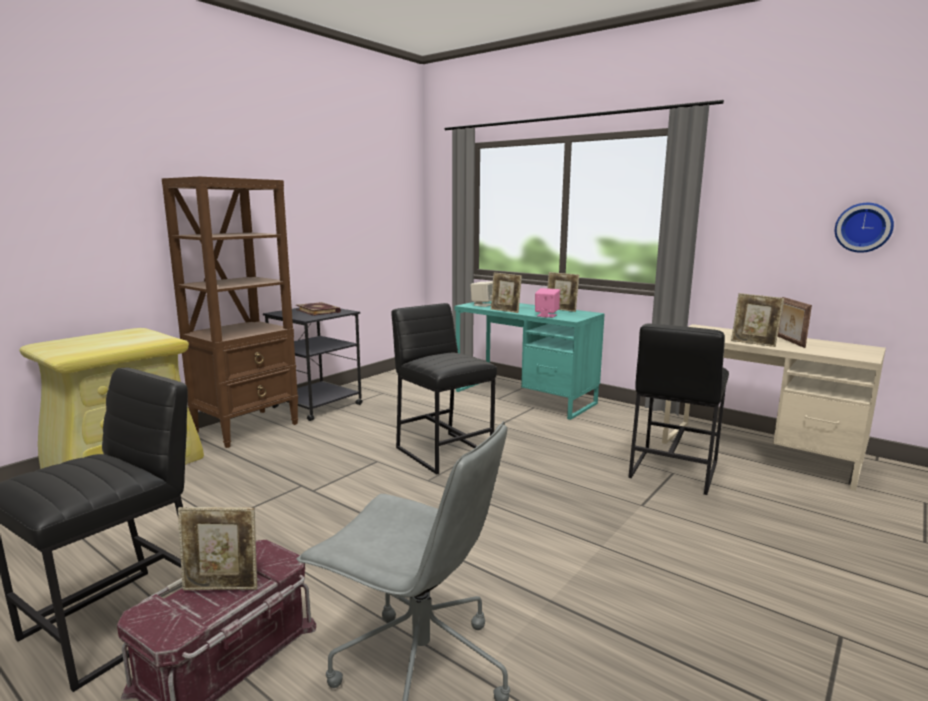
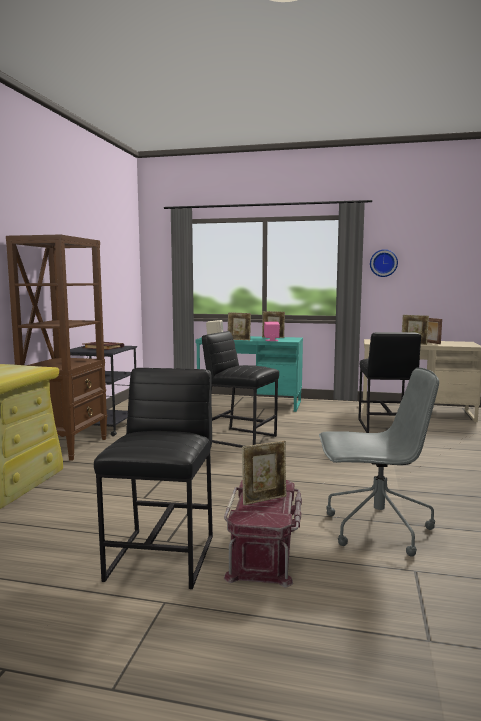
camera: 25 degrees left, 5 degrees down
wall clock [835,203,894,253] -> wall clock moved to [370,249,398,277]

